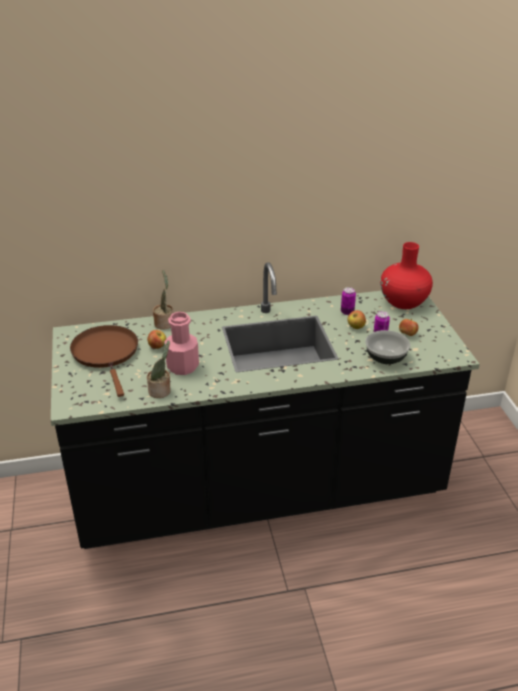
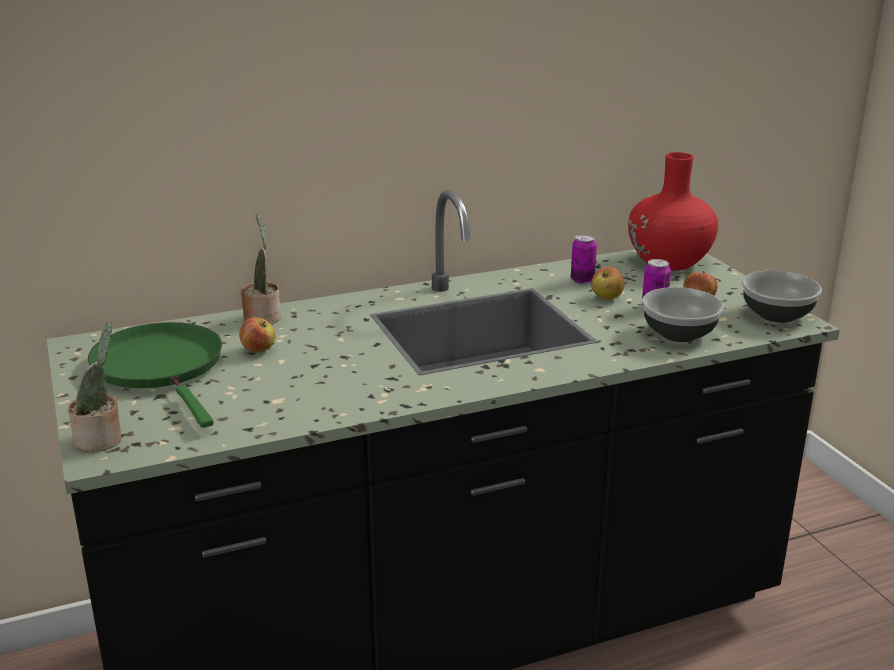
camera: 10 degrees left, 10 degrees down
brown frying pan [70,325,138,397] -> green frying pan [88,322,222,428]
potted plant [147,340,171,398] -> potted plant moved to [68,322,121,452]
pink bottle [164,312,199,375] -> none
none -> bowl [742,270,822,323]

